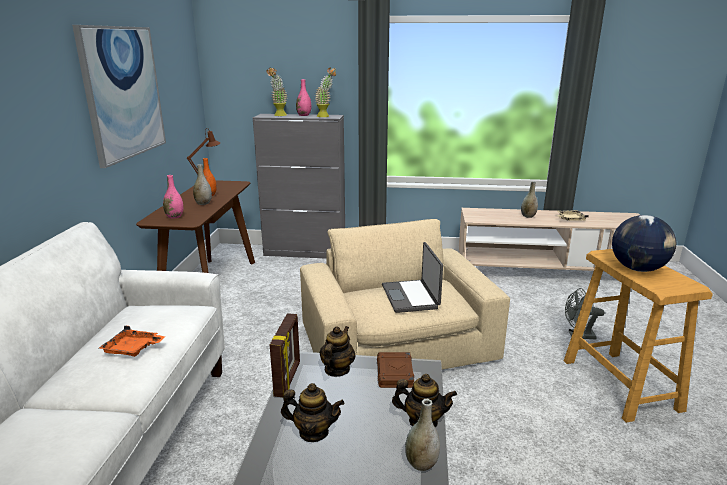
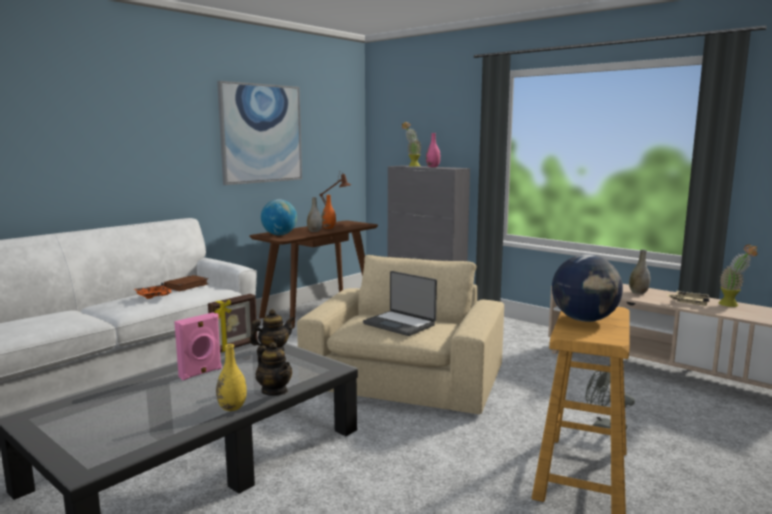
camera: 35 degrees right, 10 degrees down
pink vase [163,175,183,219] -> globe [261,199,297,235]
teapot [281,383,344,442] -> pink speaker [174,312,222,380]
potted plant [315,67,336,117] -> potted plant moved to [719,245,758,307]
brown book [377,352,414,388] -> brown book moved to [164,275,208,291]
laptop [382,242,443,313] -> laptop turned 75 degrees counterclockwise [363,271,437,336]
grey vase [405,399,440,471] -> yellow vase [216,344,247,411]

